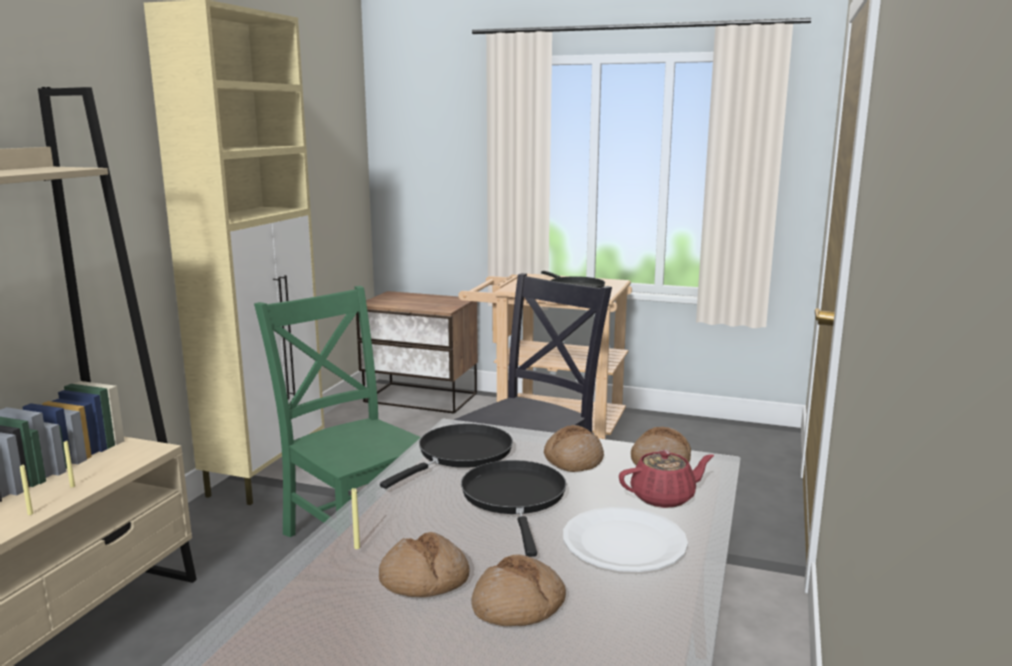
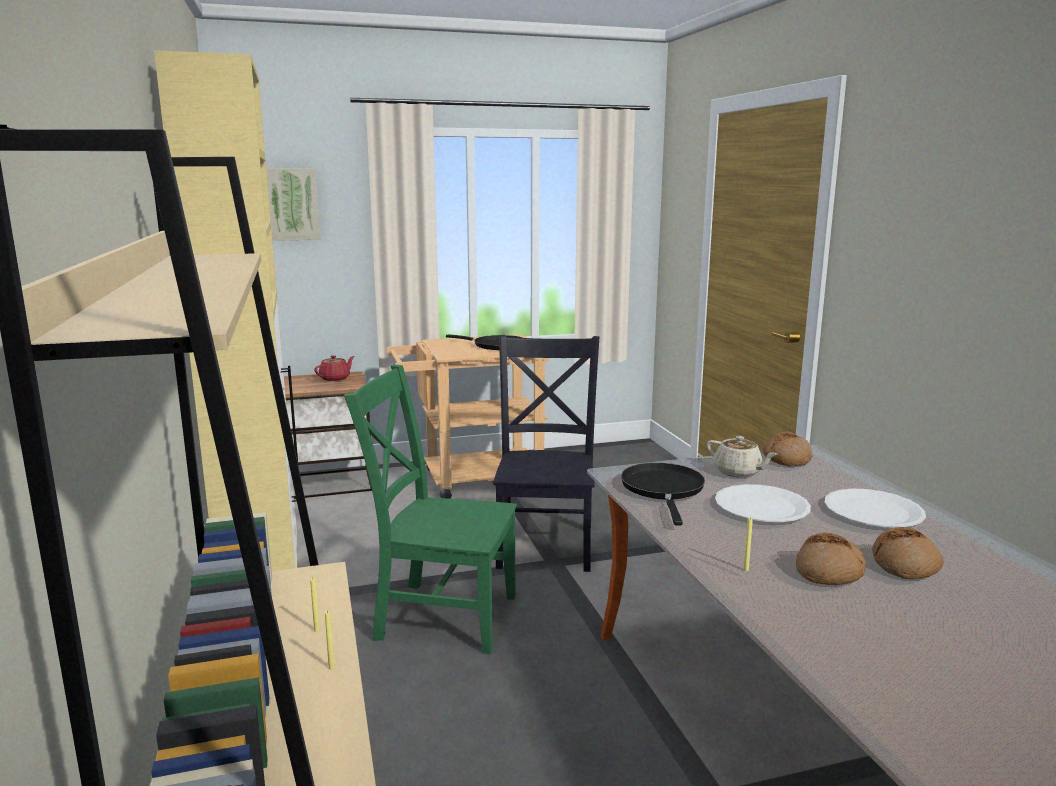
camera: 35 degrees left, 0 degrees up
black frying pan [461,460,566,557] -> white plate [715,484,811,522]
bread [544,425,604,472] -> beige teapot [707,436,777,478]
red teapot [619,450,714,508] -> red teapot moved to [314,355,355,381]
none -> picture [266,168,320,241]

